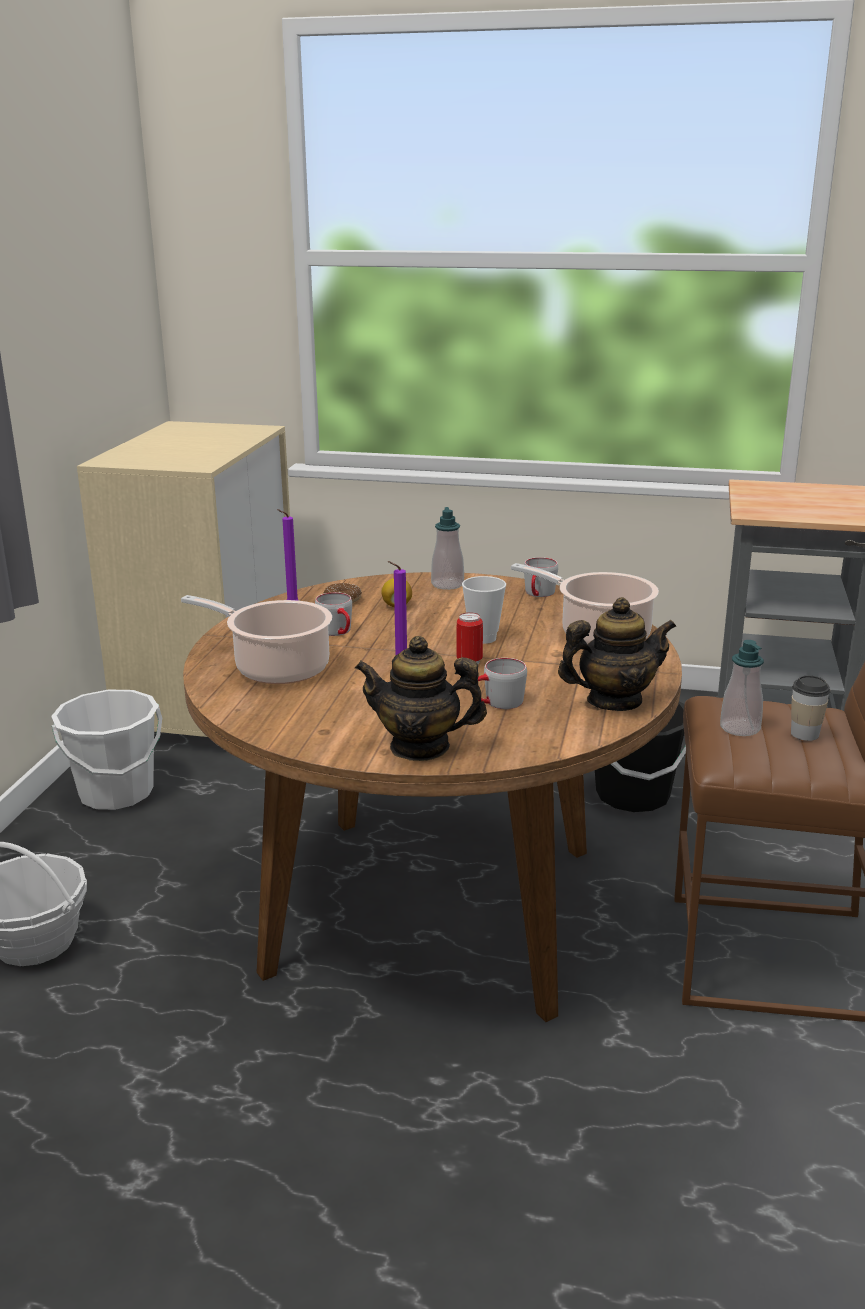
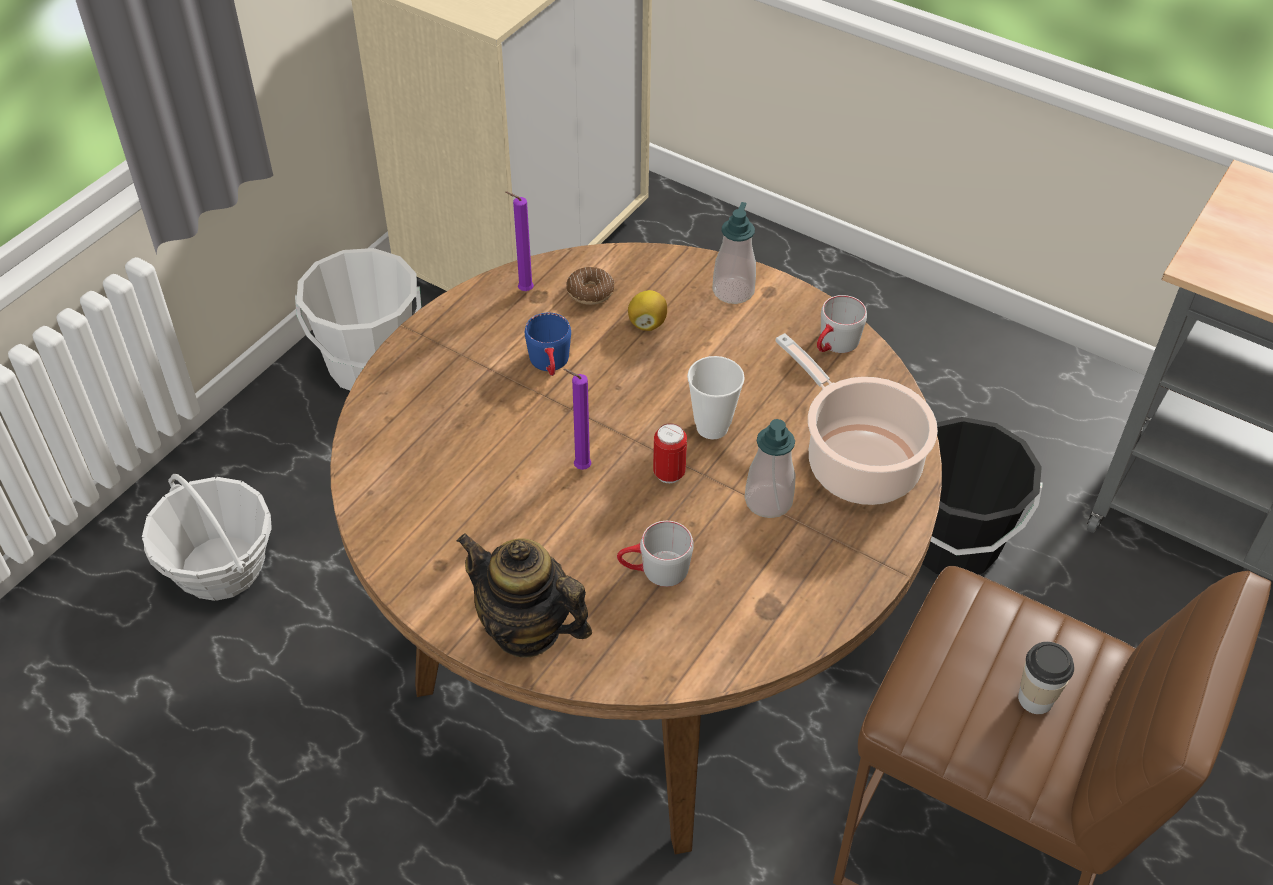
camera: 20 degrees right, 25 degrees up
cooking pot [181,595,332,684] -> none
grey mug [315,592,352,636] -> blue mug [525,313,571,376]
teapot [558,597,676,711] -> none
soap dispenser [720,640,764,736] -> soap dispenser moved to [745,419,795,518]

